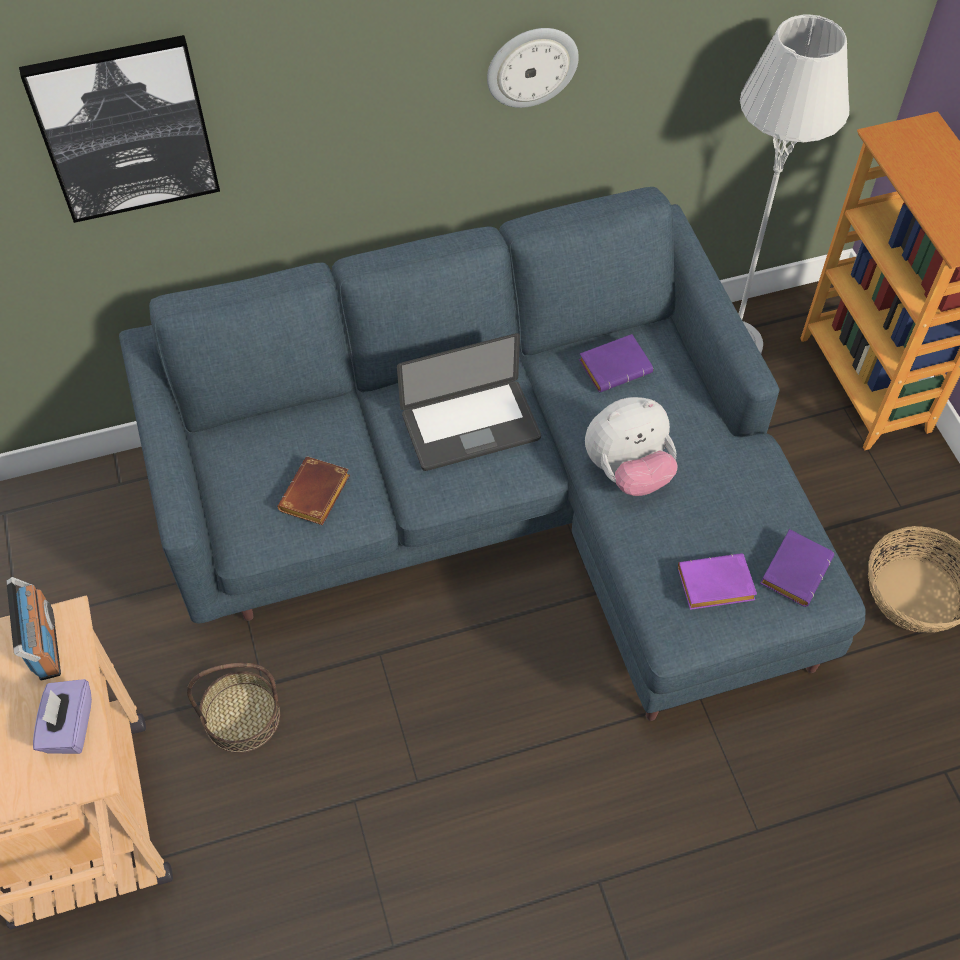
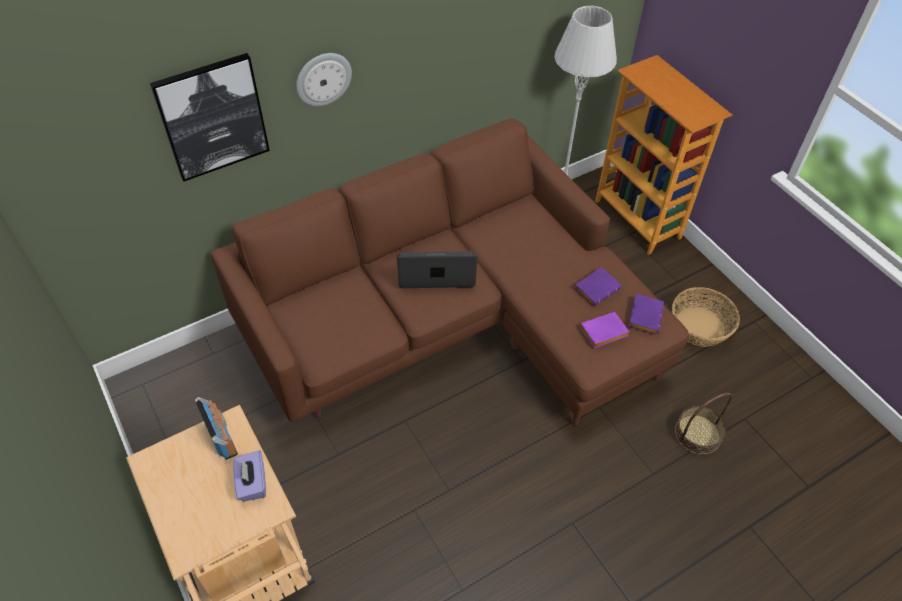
camera: 15 degrees left, 5 degrees down
blue sofa [119,187,865,721] -> brown sofa [210,118,689,426]
basket [187,663,280,753] -> basket moved to [675,393,732,455]
brown book [277,457,350,525] -> none
laptop [397,333,541,471] -> laptop turned 150 degrees counterclockwise [397,251,478,288]
wall clock [487,28,579,108] -> wall clock moved to [296,53,352,106]
purple book [579,334,653,392] -> purple book moved to [574,267,621,306]
plush toy [585,397,678,496] -> none

